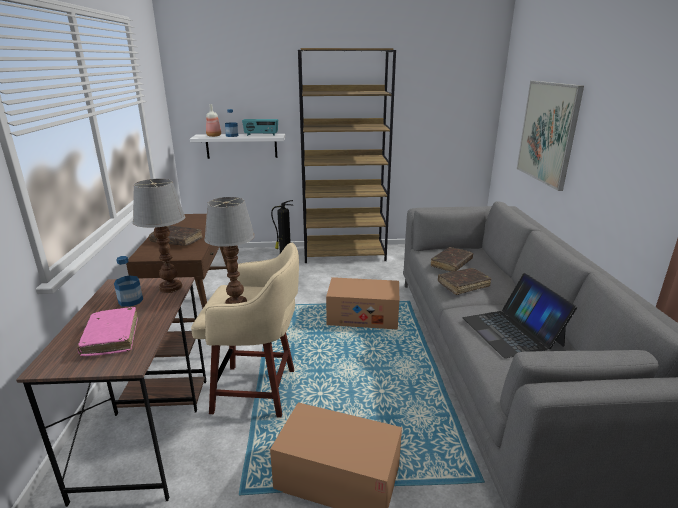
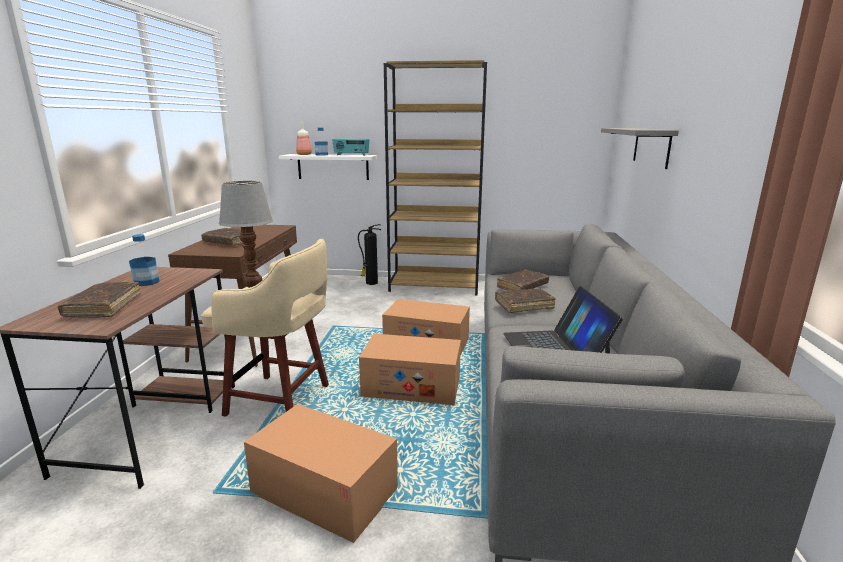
camera: 10 degrees right, 5 degrees down
pink book [77,307,138,356] -> brown book [58,282,141,317]
table lamp [133,179,185,293] -> none
picture [517,81,584,191] -> grey shelf [601,128,679,169]
none -> cardboard box [359,334,461,405]

